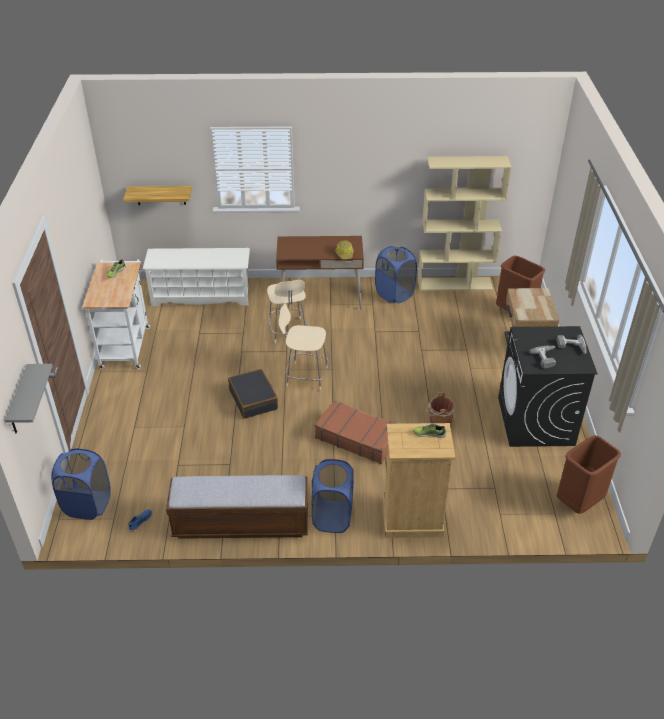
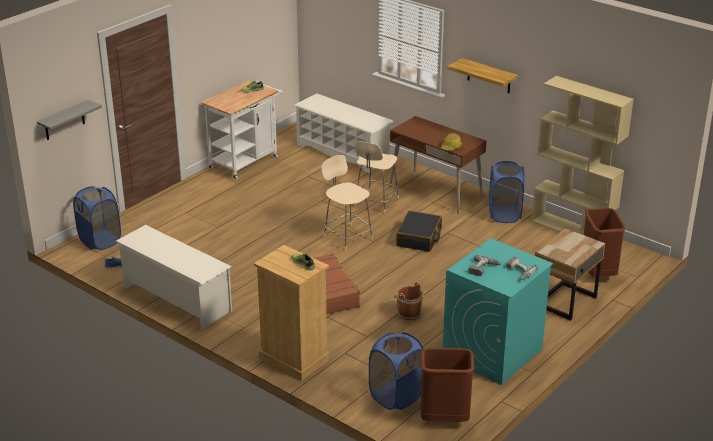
camera: 40 degrees right, 10 degrees down
shelf [123,186,192,205] -> shelf moved to [447,58,518,93]
bench [166,475,308,539] -> white shoe rack [115,225,232,329]
black suitcase [228,369,278,419] -> black suitcase moved to [396,211,442,252]
blue laundry basket [312,459,354,533] -> blue laundry basket moved to [369,332,423,410]
black washing machine [498,326,598,447] -> turquoise washing machine [443,238,553,385]

